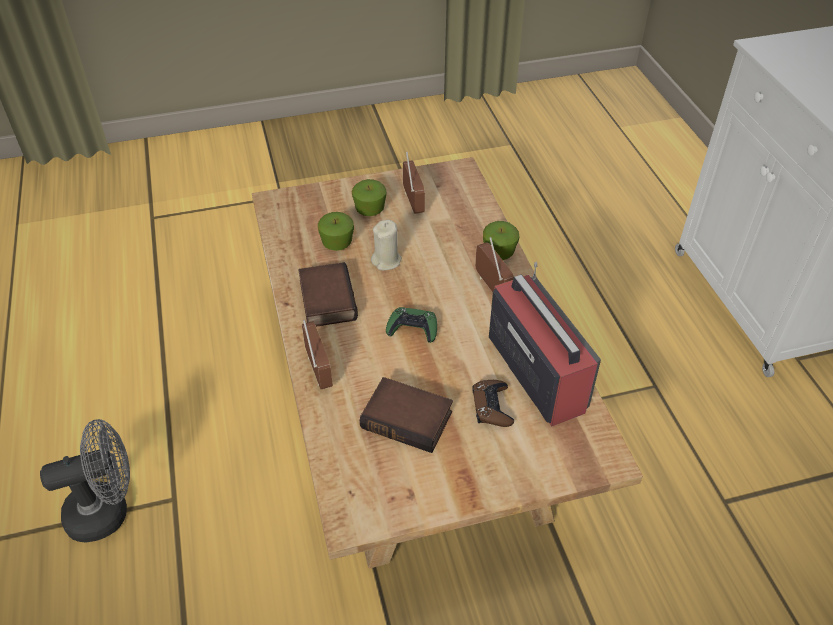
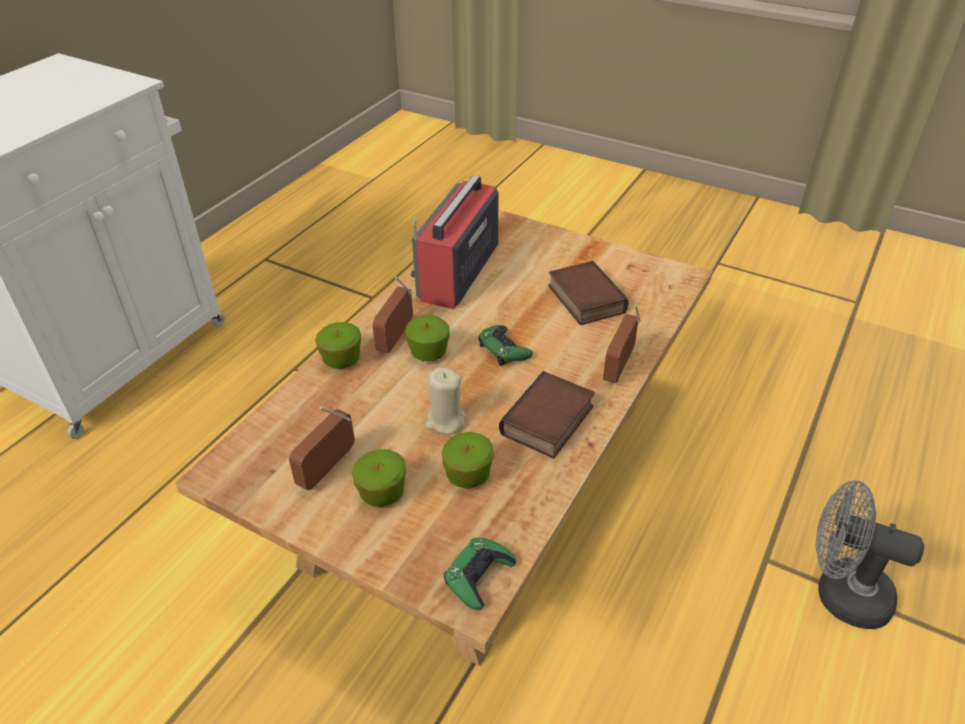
camera: 135 degrees left, 5 degrees down
brown game controller [472,380,514,427] -> none
none -> apple [406,315,450,361]
none -> green game controller [444,538,516,610]

